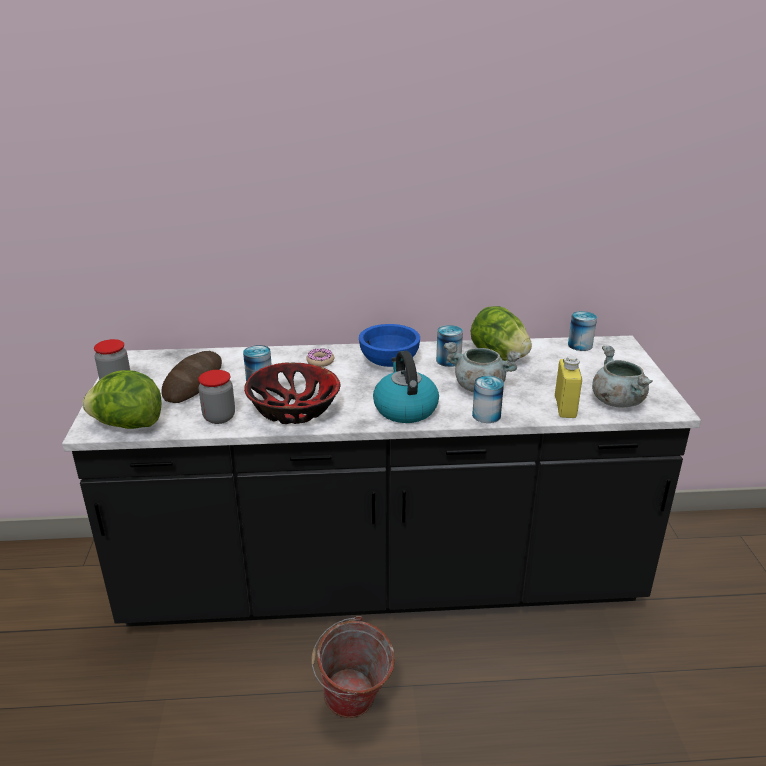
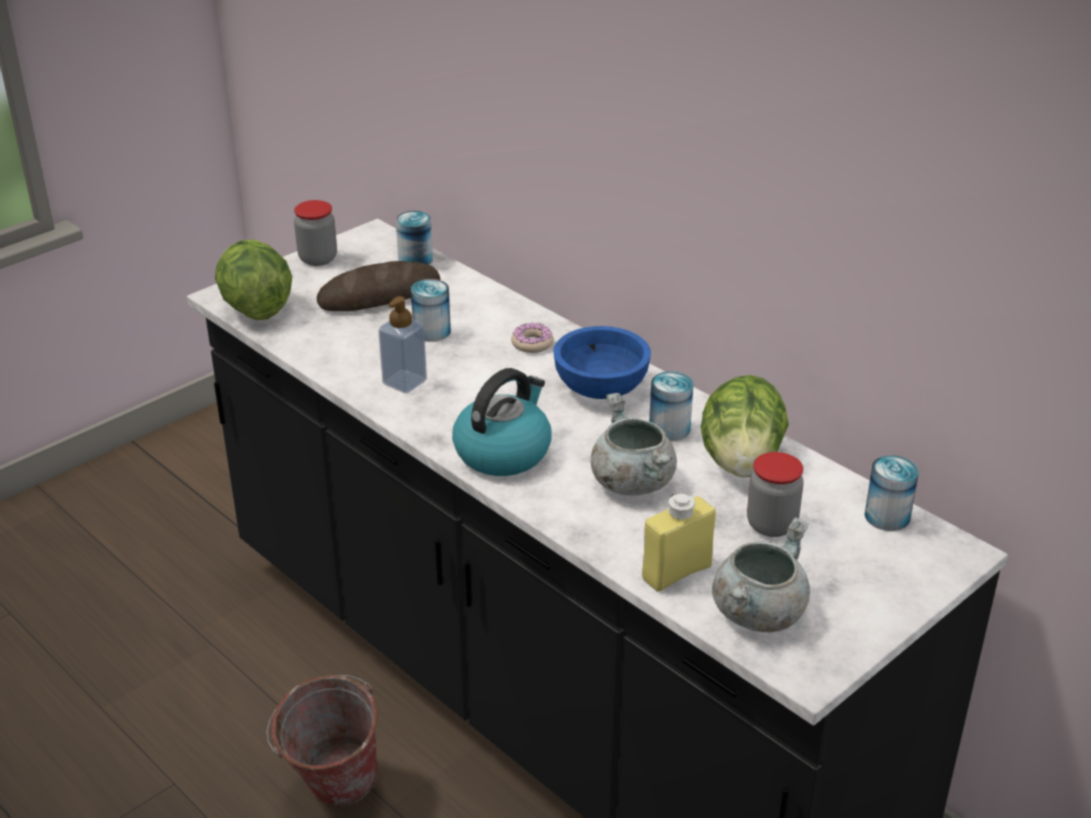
camera: 50 degrees right, 5 degrees up
jar [198,370,235,424] -> jar moved to [747,452,804,537]
bowl [244,363,340,424] -> soap dispenser [378,296,427,393]
can [472,376,504,423] -> can moved to [396,211,433,265]

